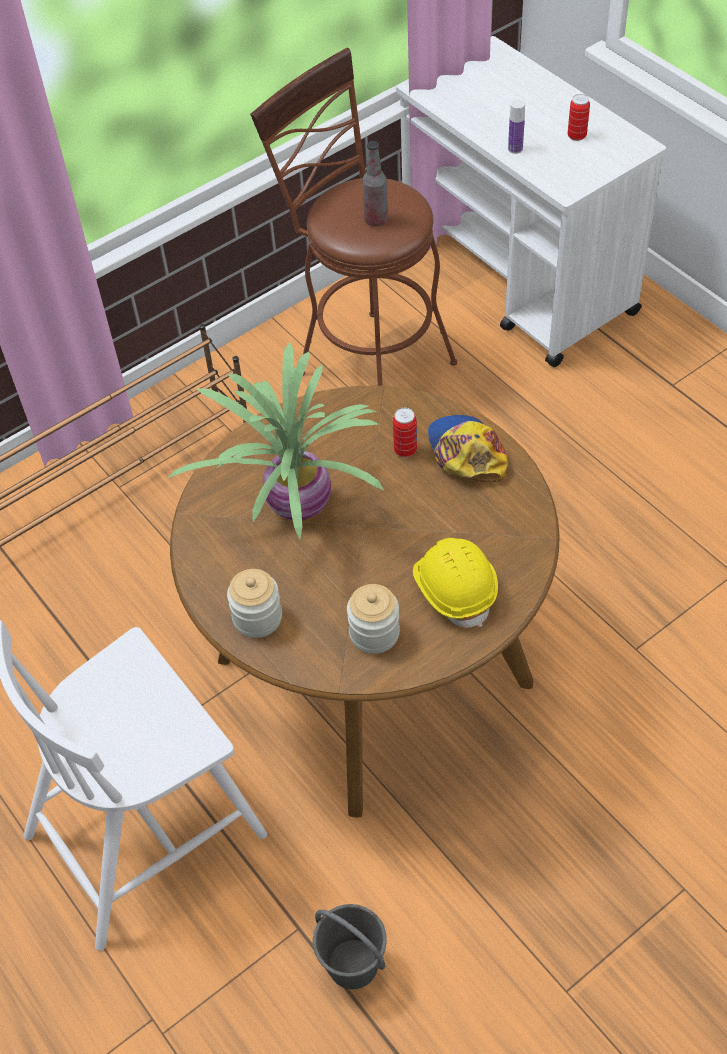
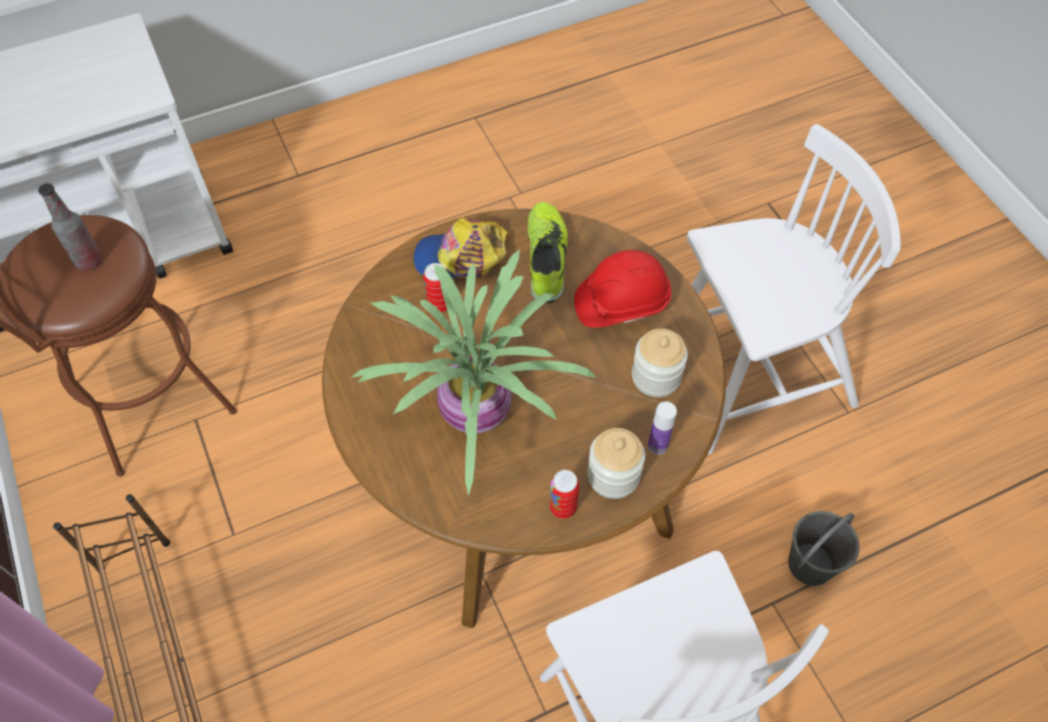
camera: 80 degrees left, 5 degrees up
yellow hard hat [413,538,498,628] -> red hard hat [574,250,671,328]
bottle [508,100,525,154] -> bottle moved to [648,402,677,455]
can [568,94,590,141] -> can moved to [549,470,579,519]
none -> shoe [527,202,568,303]
none -> white chair [687,124,901,454]

